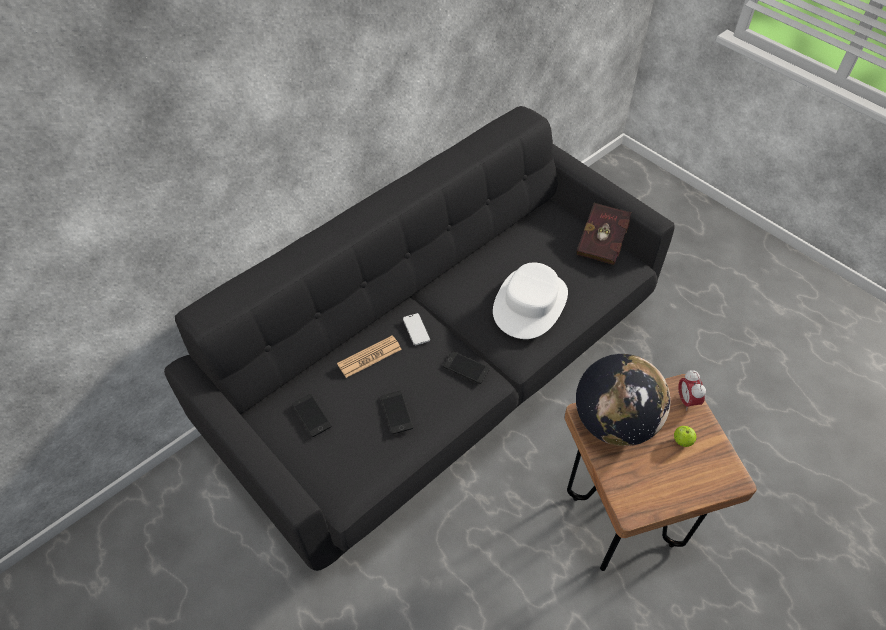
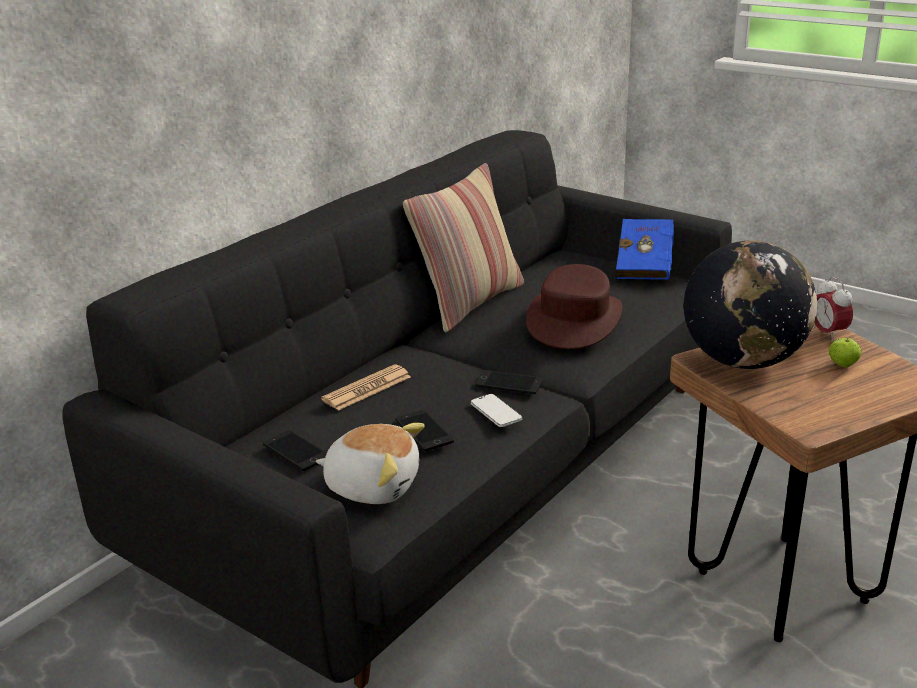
camera: 10 degrees left, 25 degrees down
phone [403,313,430,345] -> phone moved to [471,394,522,427]
white hat [493,263,568,339] -> brown hat [526,264,622,349]
red book [577,203,631,265] -> blue book [616,219,674,280]
none -> plush toy [316,423,425,504]
none -> pillow [403,163,524,333]

